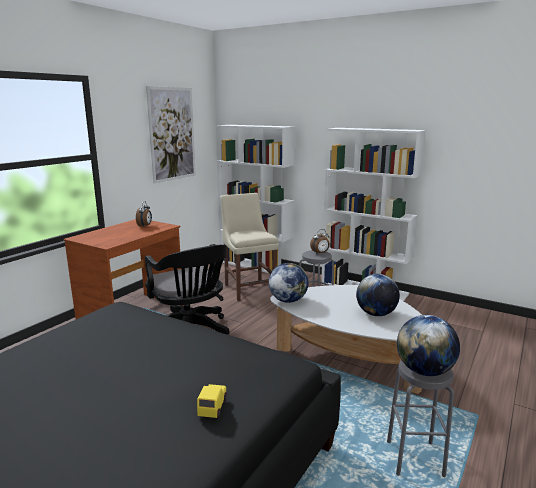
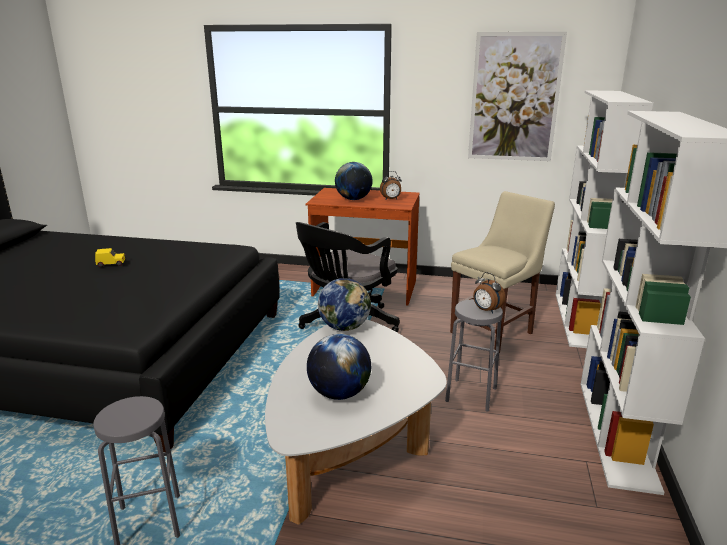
camera: 70 degrees right, 5 degrees up
yellow toy car [197,384,227,418] -> yellow toy car moved to [95,248,125,267]
globe [397,315,460,376] -> globe moved to [335,162,373,200]

